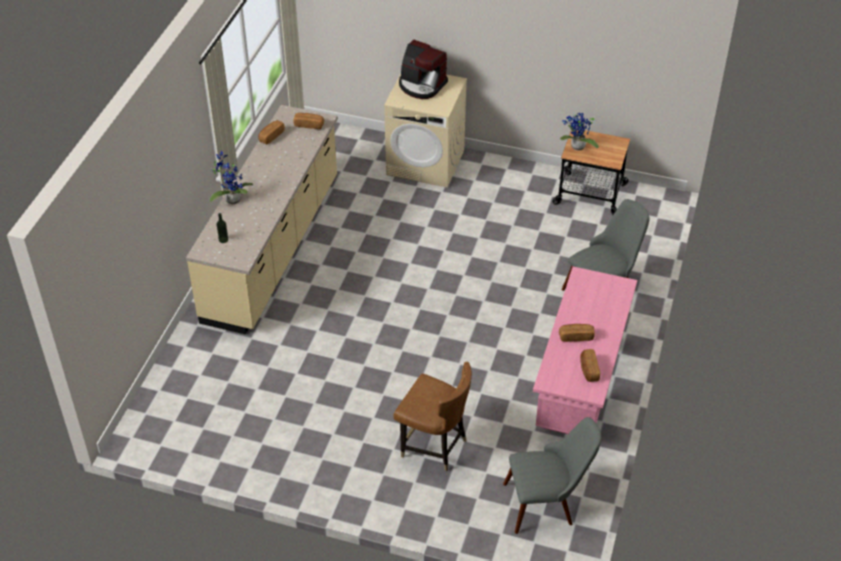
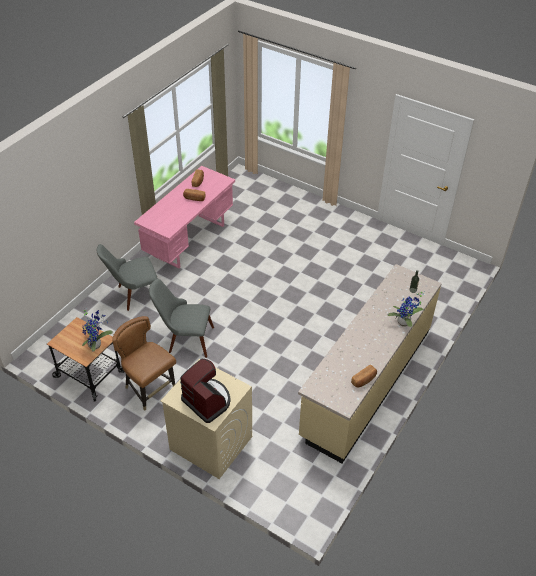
camera: 165 degrees left, 0 degrees up
bread [293,113,324,129] -> none
brown chair [393,362,472,471] -> brown chair moved to [112,316,176,411]
grey chair [503,417,601,534] -> grey chair moved to [149,279,214,358]

